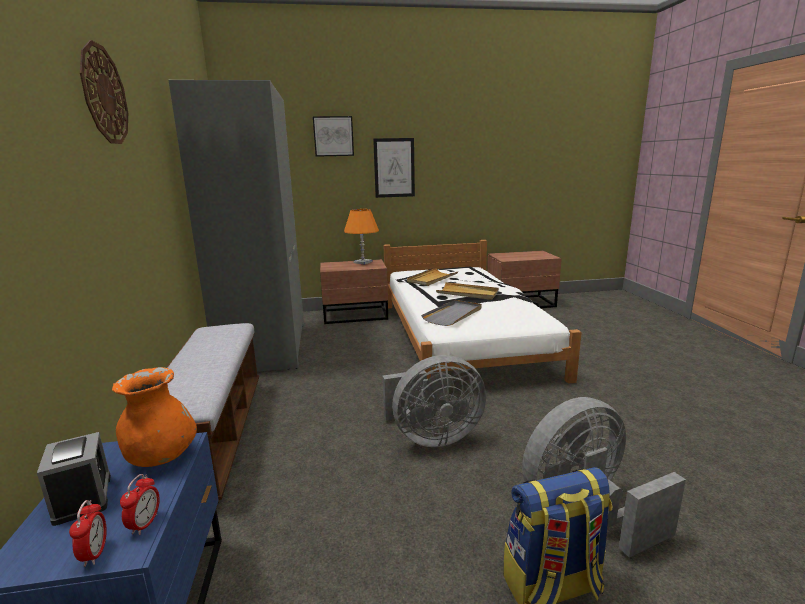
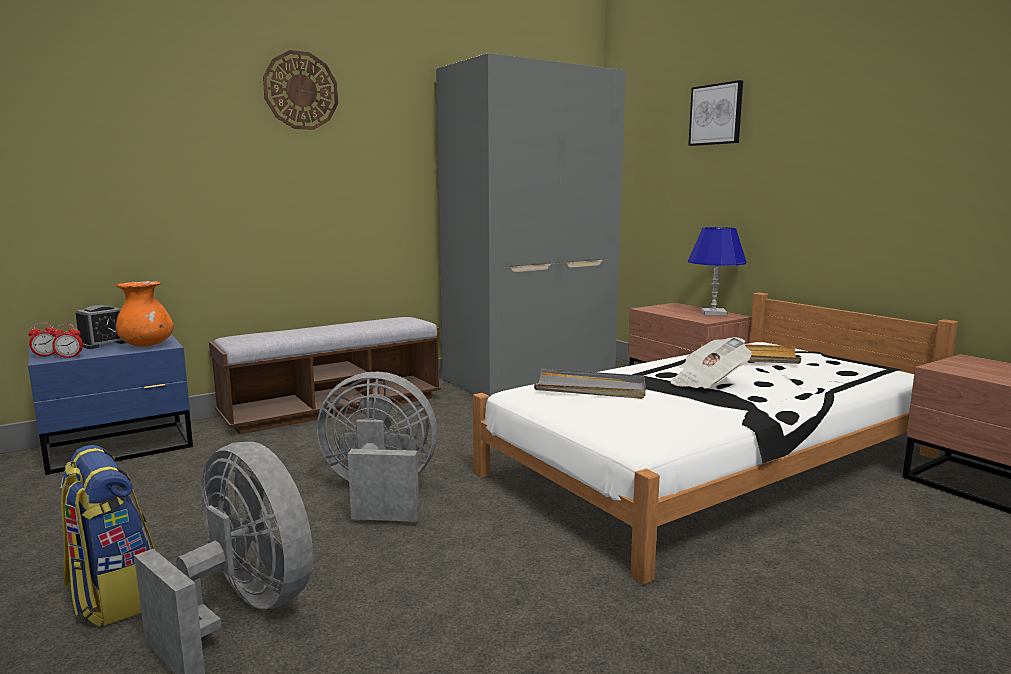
camera: 65 degrees right, 5 degrees down
orange table lamp [344,209,379,265] -> blue table lamp [688,227,746,316]
picture [373,138,415,198] -> none
grey fan [382,355,486,447] -> grey fan turned 135 degrees clockwise [317,372,437,522]
beige tray [436,282,499,300] -> newspaper [670,337,752,389]

